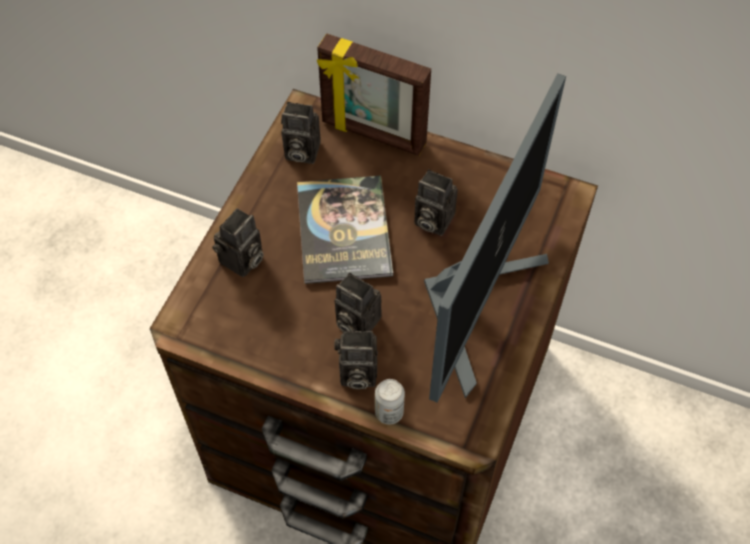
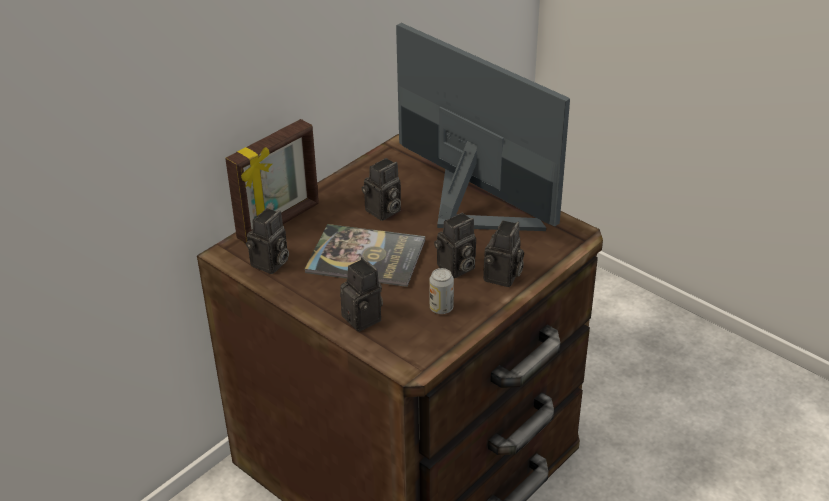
camera: 70 degrees left, 20 degrees down
can [375,379,405,425] -> can moved to [429,268,454,314]

